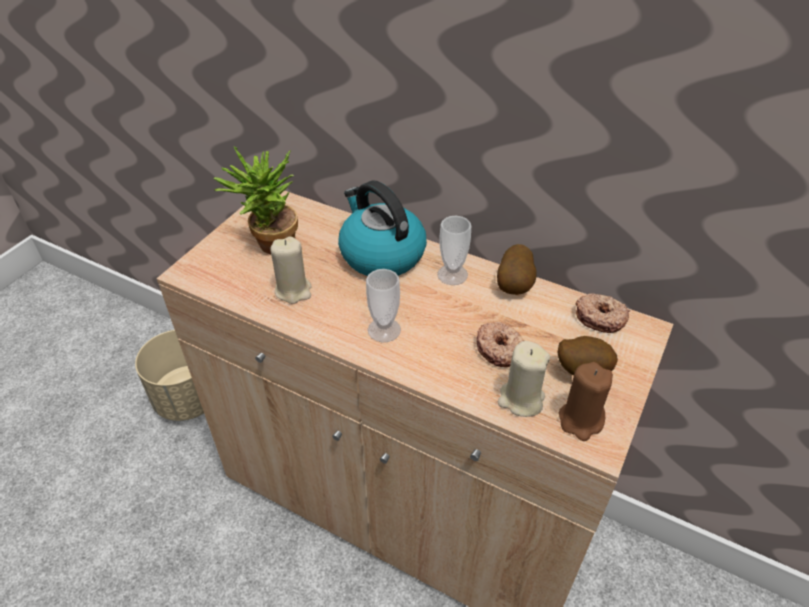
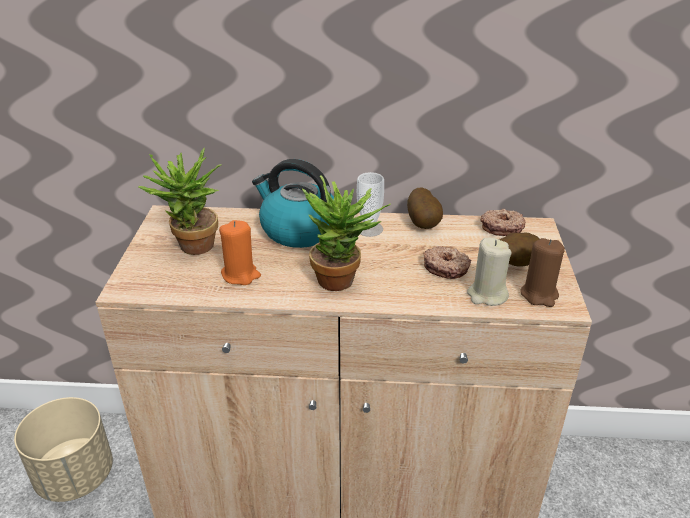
camera: 25 degrees left, 10 degrees down
beige candle [270,236,311,304] -> orange candle [219,220,261,285]
cup [366,269,401,343] -> potted plant [302,175,391,291]

